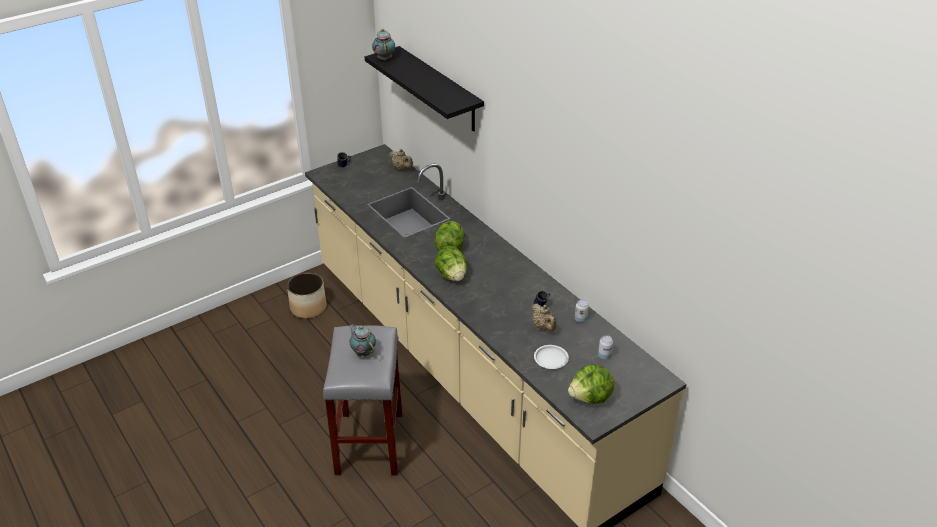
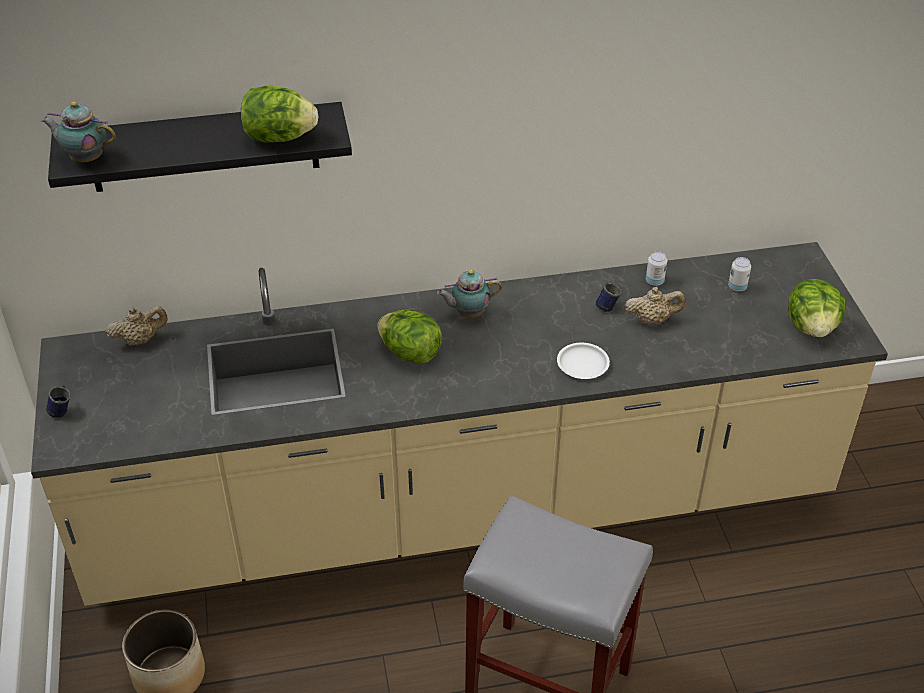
camera: 65 degrees left, 5 degrees up
teapot [349,324,376,356] -> teapot moved to [437,270,502,318]
lettuce [435,246,467,281] -> lettuce moved to [241,85,318,142]
white plate [534,345,569,369] -> white plate moved to [557,343,610,379]

